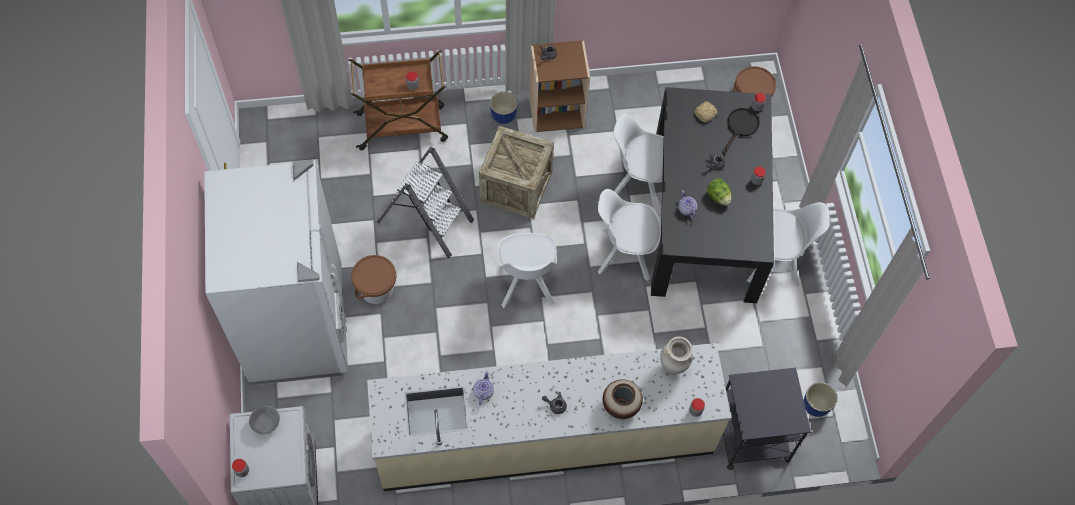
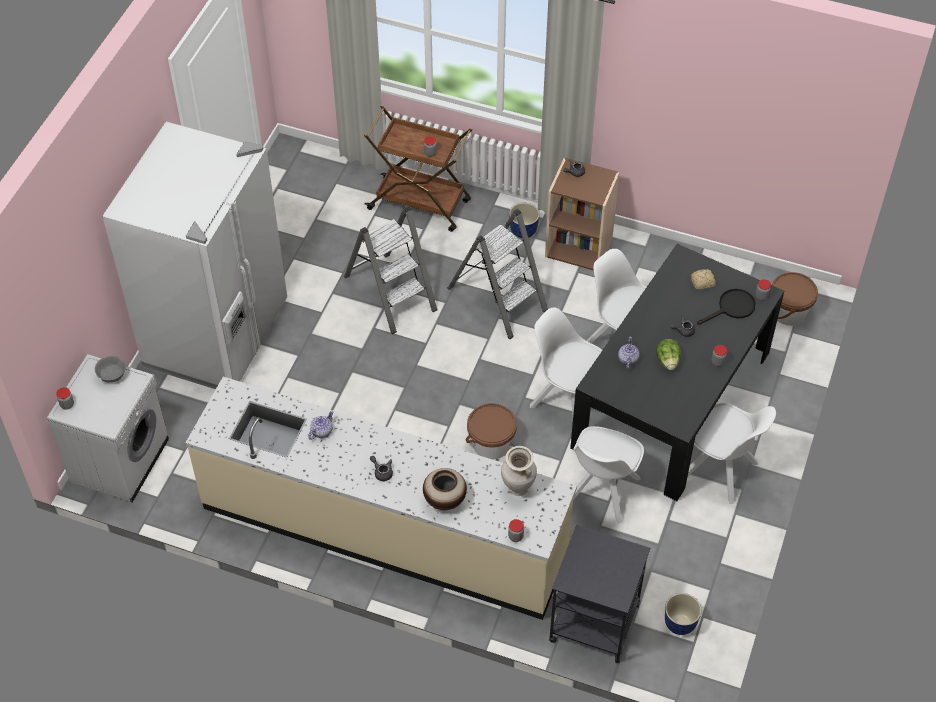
camera: 30 degrees right, 10 degrees down
brown bucket [351,255,396,304] -> brown bucket moved to [466,403,517,460]
crate [479,126,554,219] -> grey step ladder [447,209,548,339]
white chair [497,233,557,308] -> white chair moved to [573,426,644,524]

